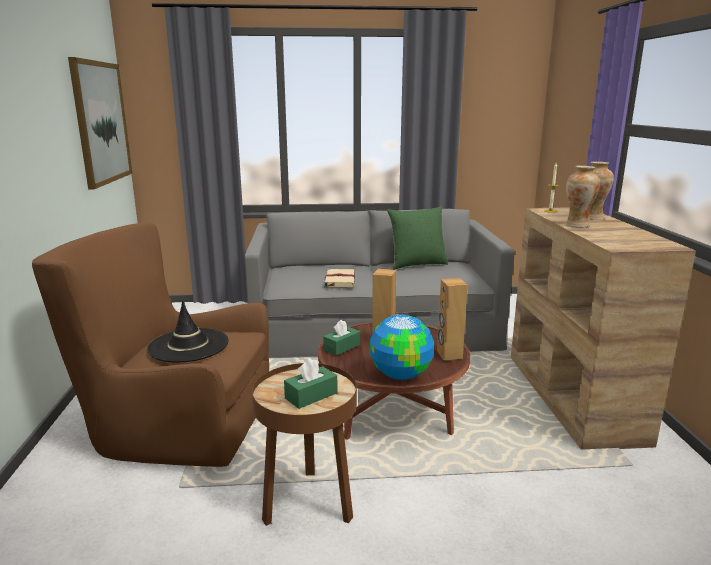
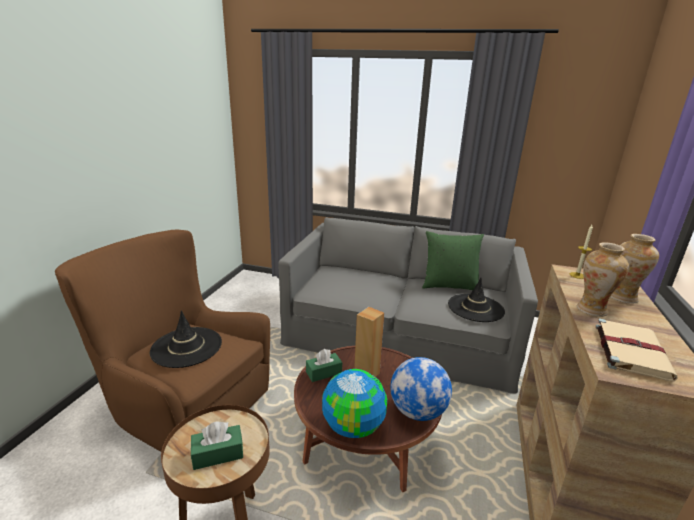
camera: 20 degrees right, 5 degrees up
picture [68,57,132,189] -> none
beige book [324,269,355,287] -> beige book moved to [596,319,678,381]
brown speaker [437,278,468,360] -> globe [390,357,452,421]
none -> black hat [448,278,505,322]

